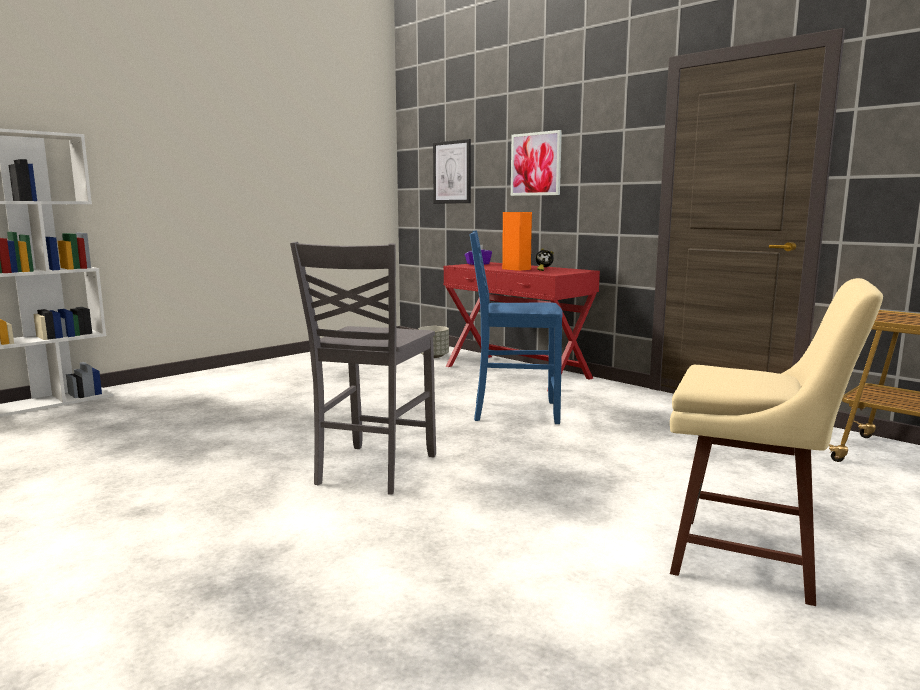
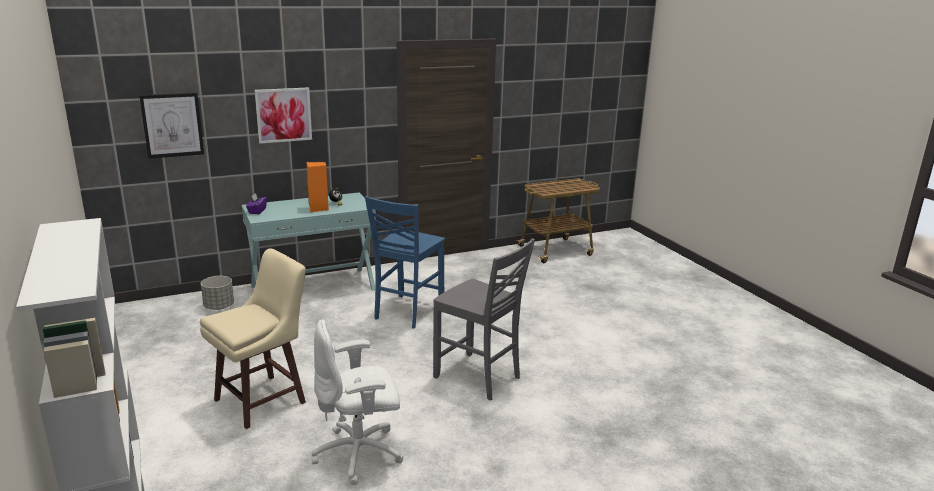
camera: 70 degrees left, 10 degrees up
red console table [444,262,600,391] -> turquoise console table [242,192,376,291]
beige stool [670,278,883,606] -> beige stool moved to [200,248,306,429]
none -> white office chair [312,319,403,485]

